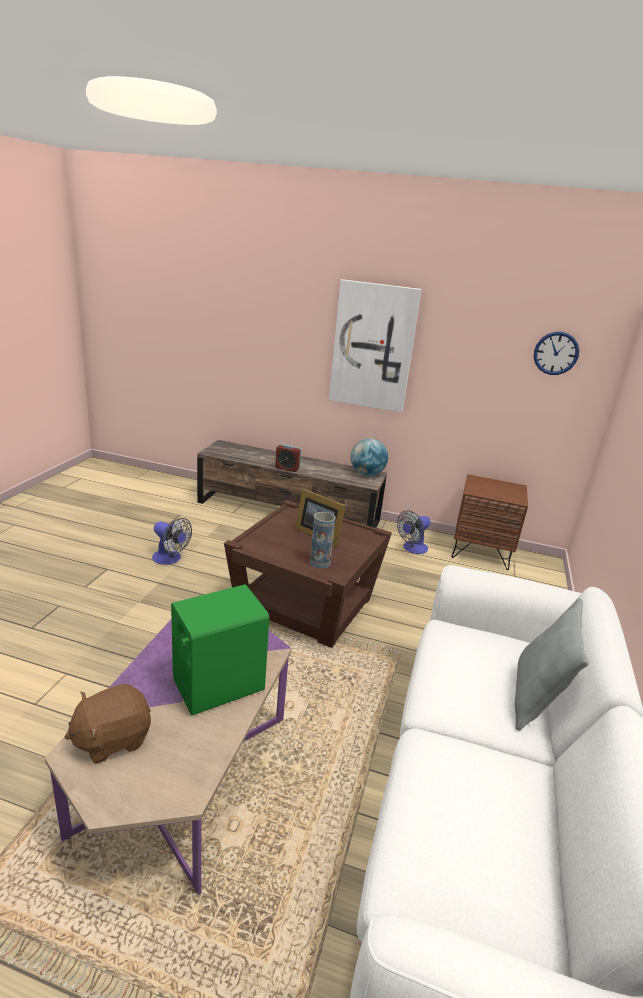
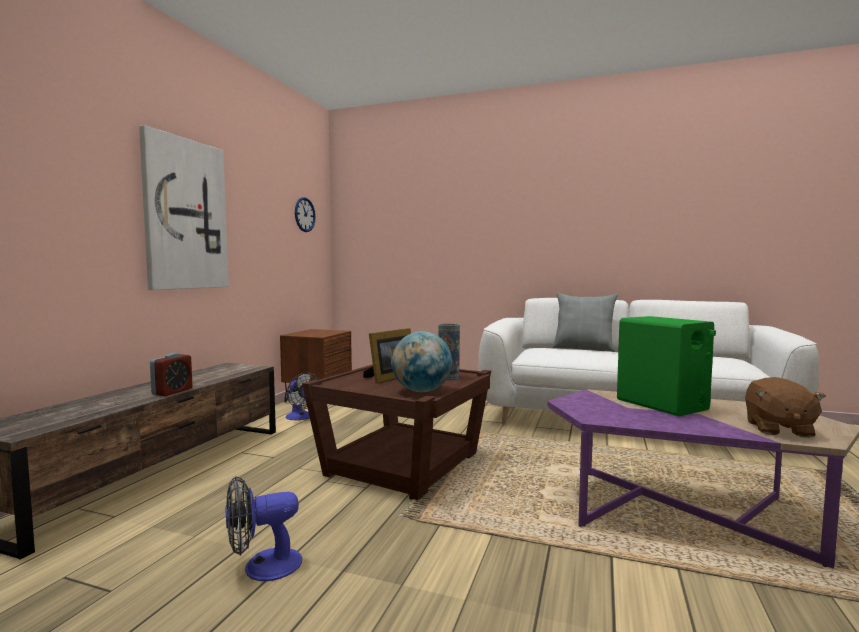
camera: 85 degrees left, 20 degrees down
brown plush toy [65,684,151,764] -> brown plush toy turned 45 degrees clockwise [745,377,826,438]
fan [152,518,192,565] -> fan turned 150 degrees counterclockwise [225,476,302,581]
globe [351,438,388,476] -> globe moved to [392,331,452,392]

